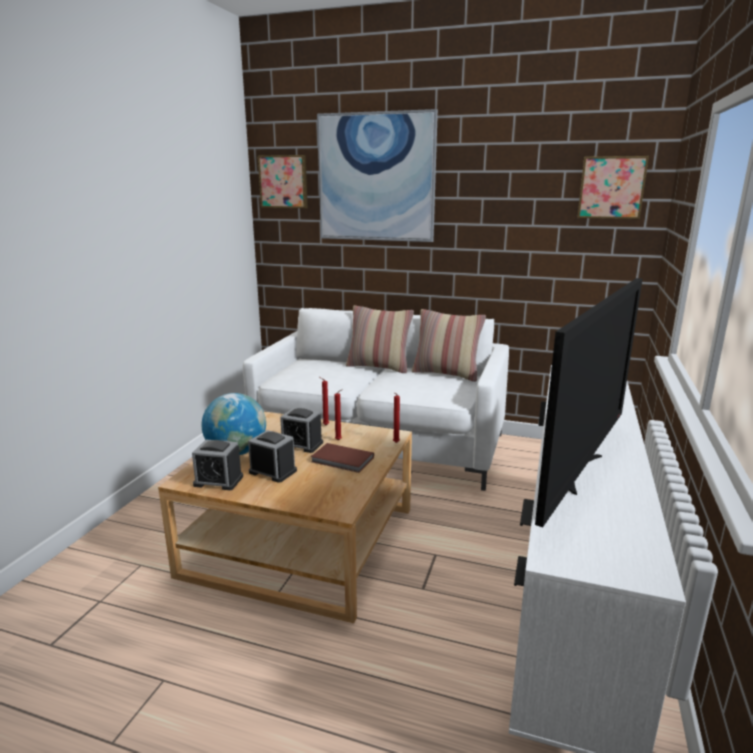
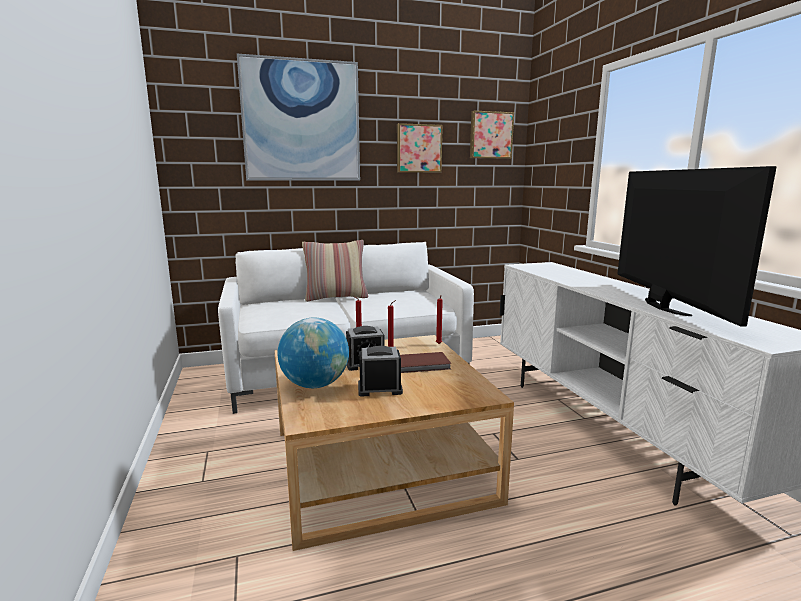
camera: 35 degrees left, 5 degrees down
alarm clock [192,440,243,490] -> none
picture [258,155,308,208] -> picture moved to [397,123,443,173]
pillow [412,309,486,382] -> none

